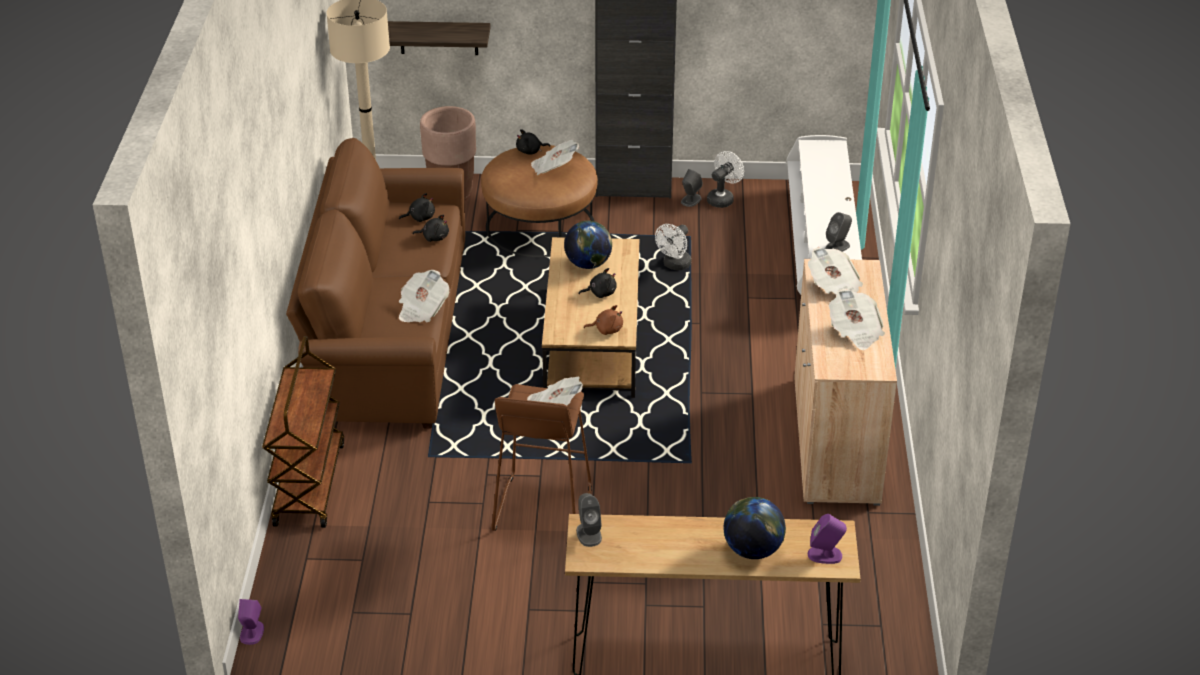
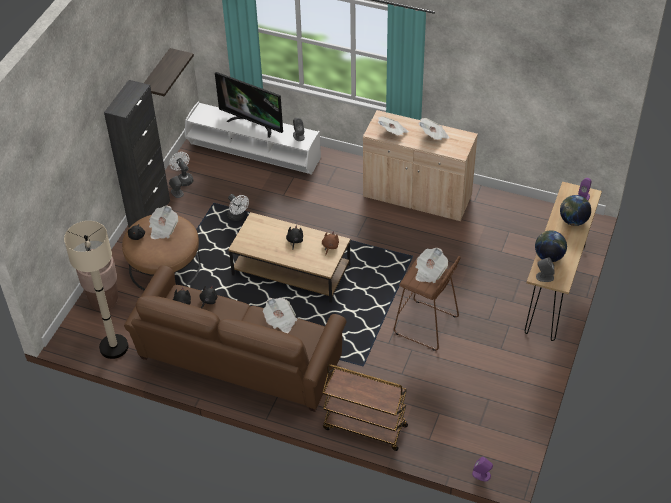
camera: 70 degrees left, 10 degrees up
shelf [388,21,491,55] -> shelf moved to [144,48,194,96]
globe [564,220,612,269] -> globe moved to [535,230,567,262]
none -> television [215,72,283,138]

